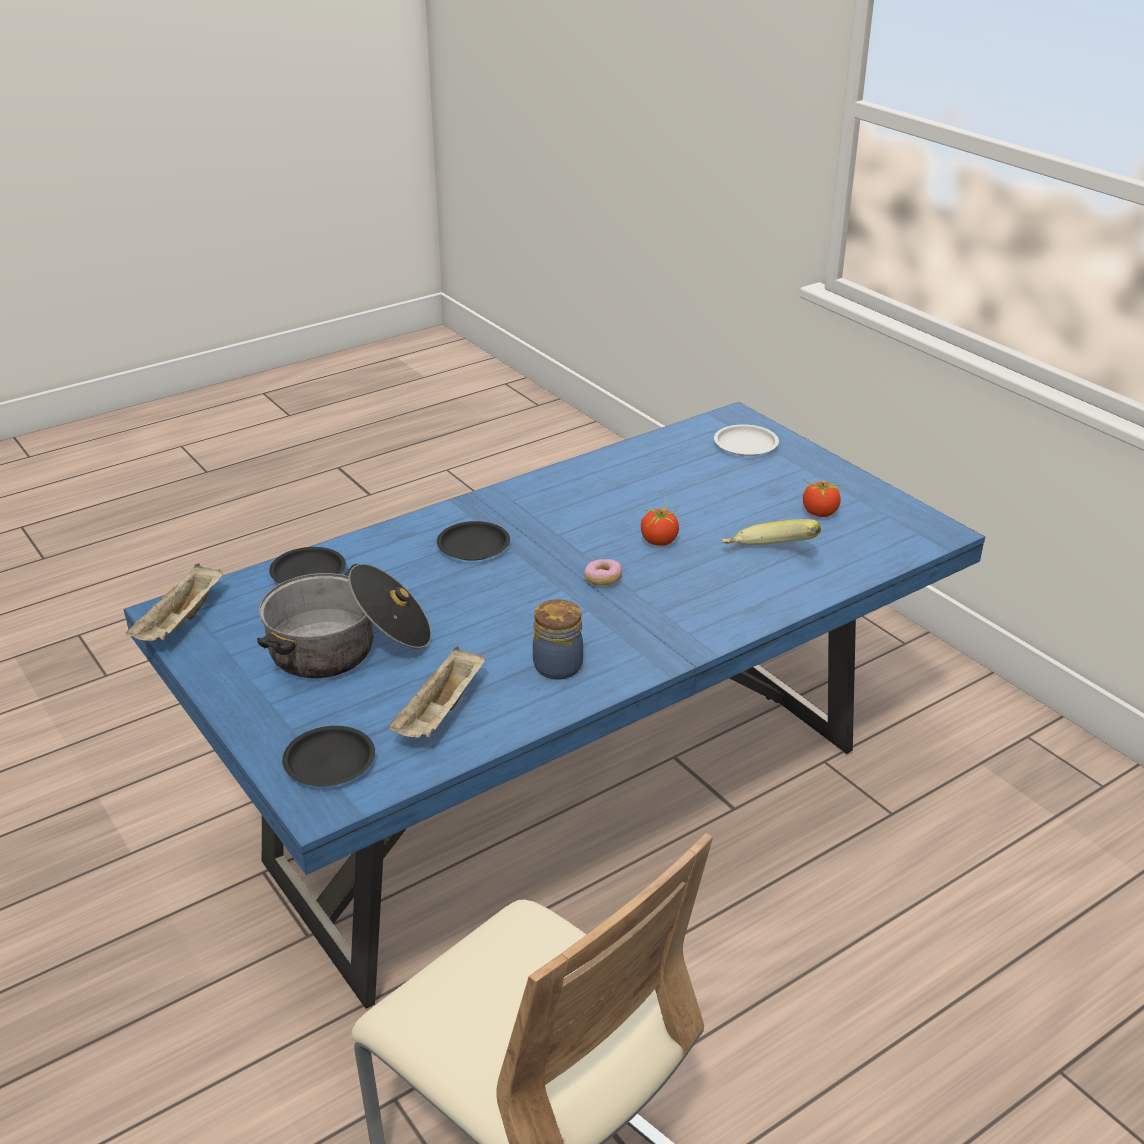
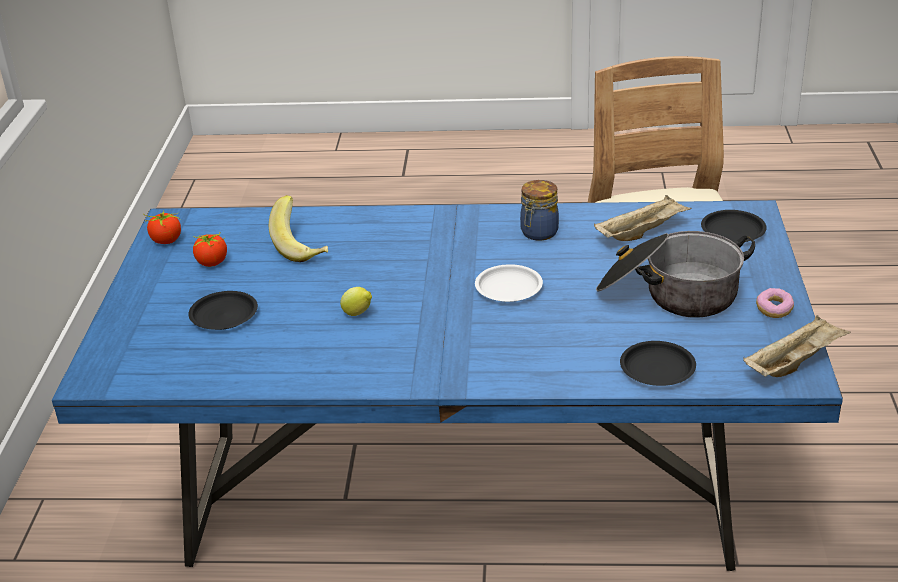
camera: 140 degrees left, 0 degrees up
black plate [437,521,510,561] -> black plate moved to [188,291,258,330]
donut [584,559,622,585] -> donut moved to [756,288,794,318]
tomato [641,501,679,546] -> tomato moved to [143,210,181,244]
white plate [714,424,779,456] -> white plate moved to [475,264,543,302]
none -> lemon [340,287,372,316]

